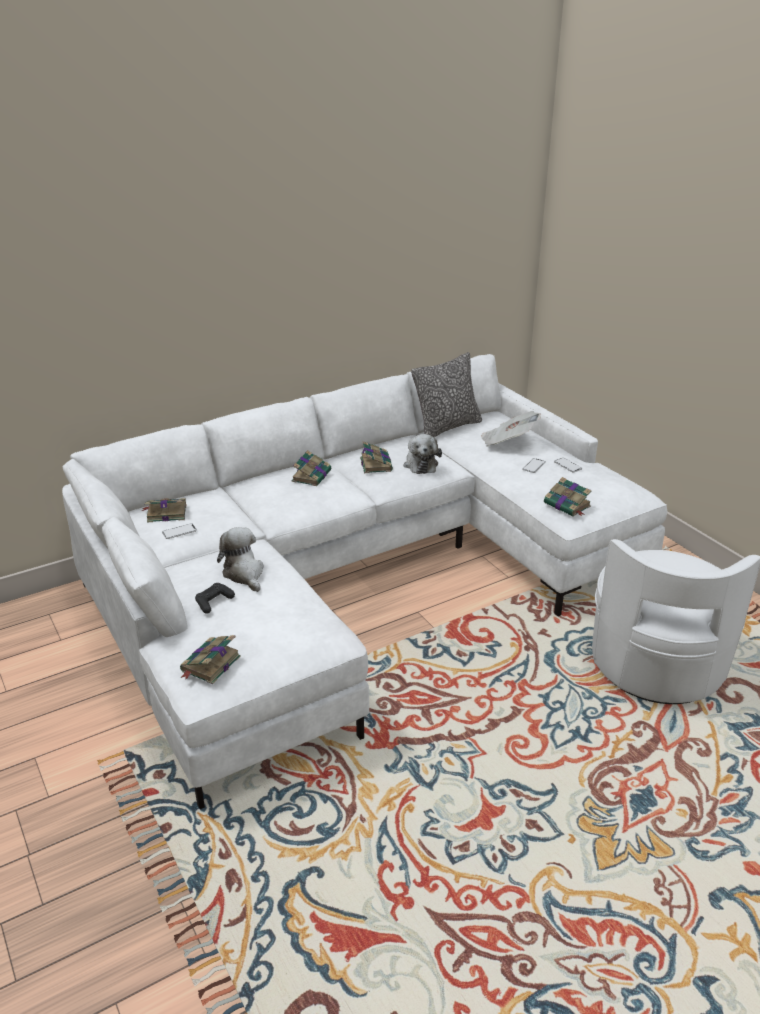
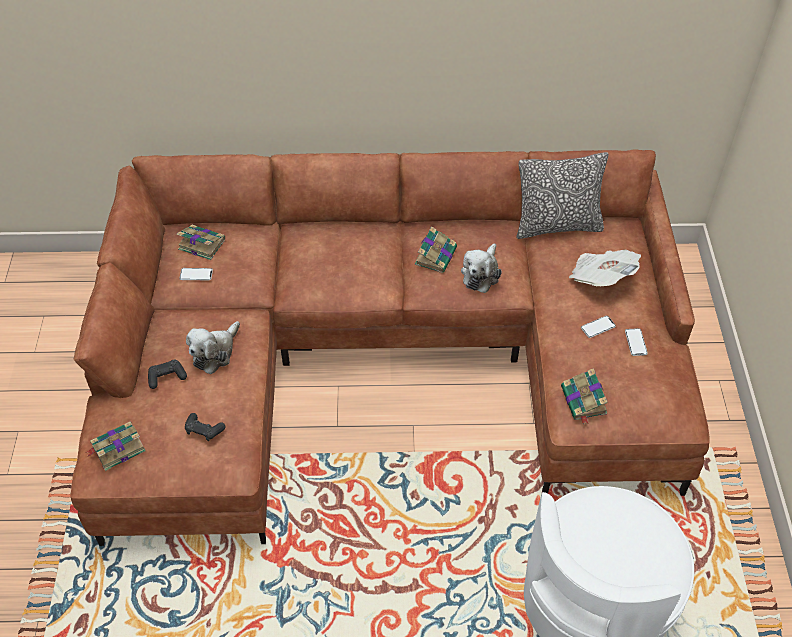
camera: 30 degrees right, 20 degrees up
white sofa [62,354,667,809] -> brown sofa [71,150,710,546]
plush toy [217,527,264,592] -> plush toy turned 150 degrees counterclockwise [186,321,240,374]
book [291,450,331,486] -> none
none -> black game controller [185,413,225,441]

